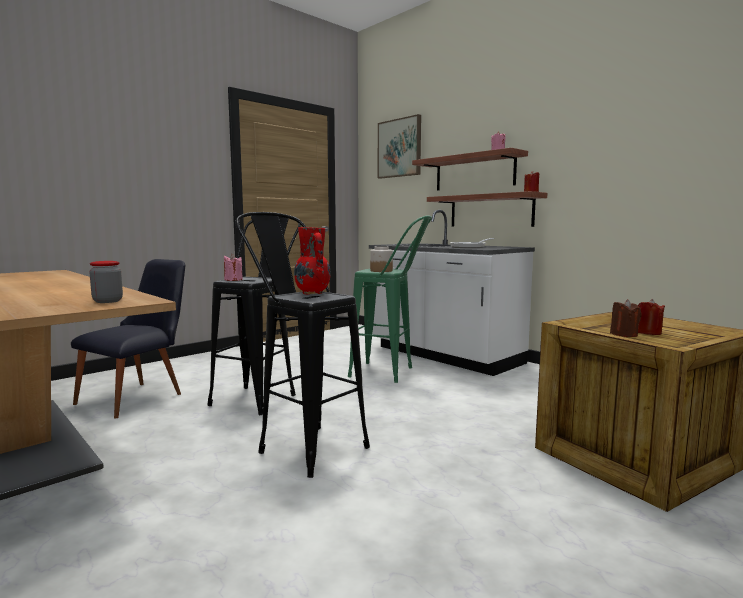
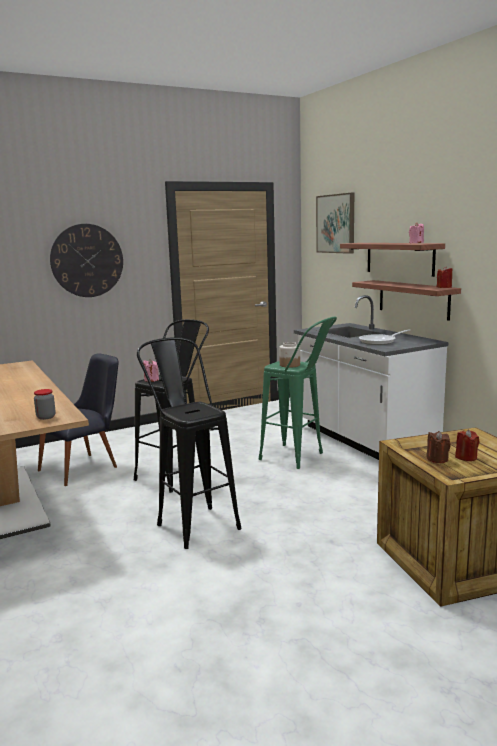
camera: 15 degrees right, 5 degrees up
red vase [294,227,330,294] -> none
none -> wall clock [50,224,123,297]

